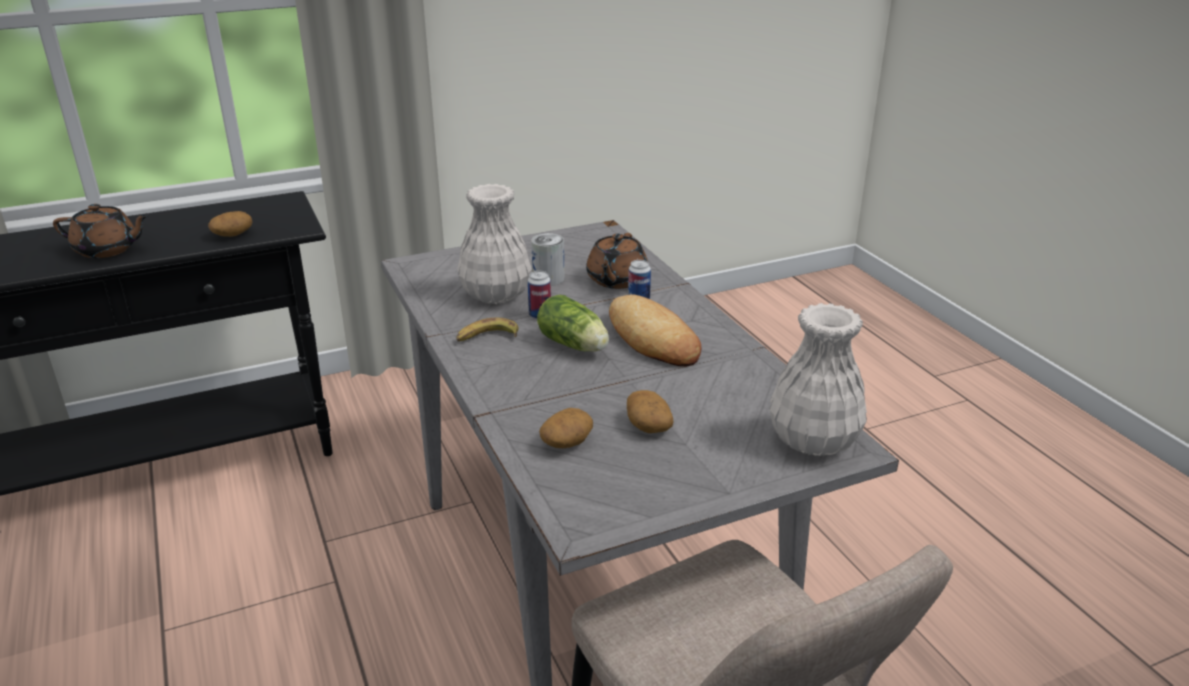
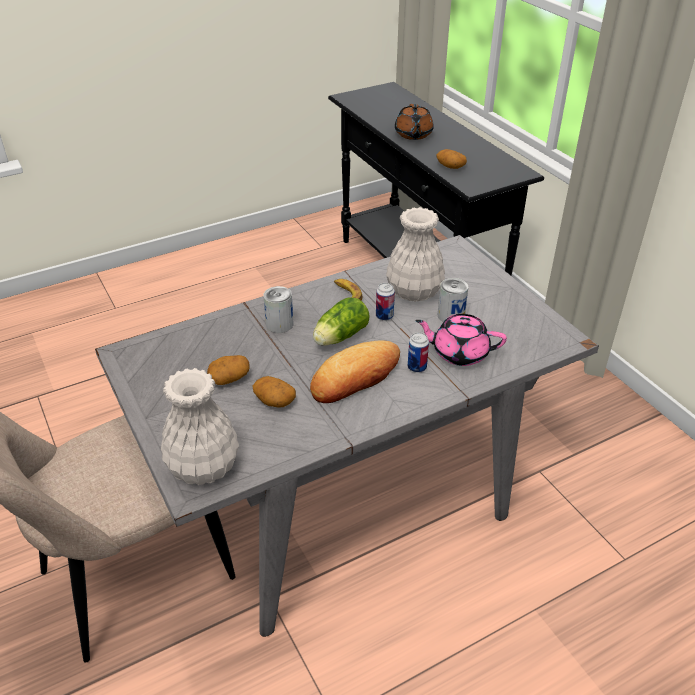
camera: 85 degrees right, 10 degrees up
potato [539,408,593,448] -> potato moved to [252,376,296,408]
brown teapot [586,233,648,289] -> pink teapot [415,314,507,366]
none -> can [263,286,293,333]

